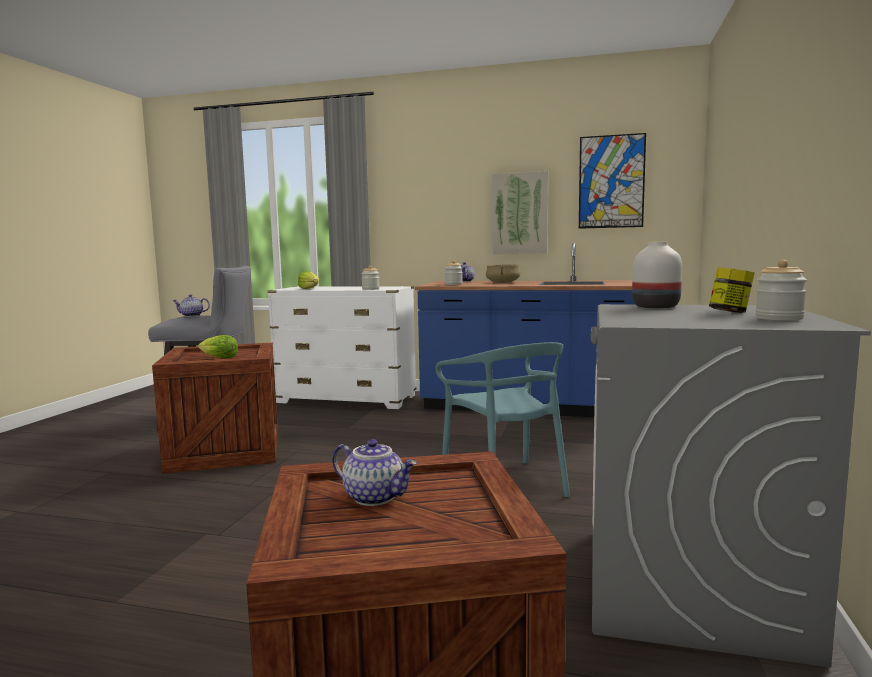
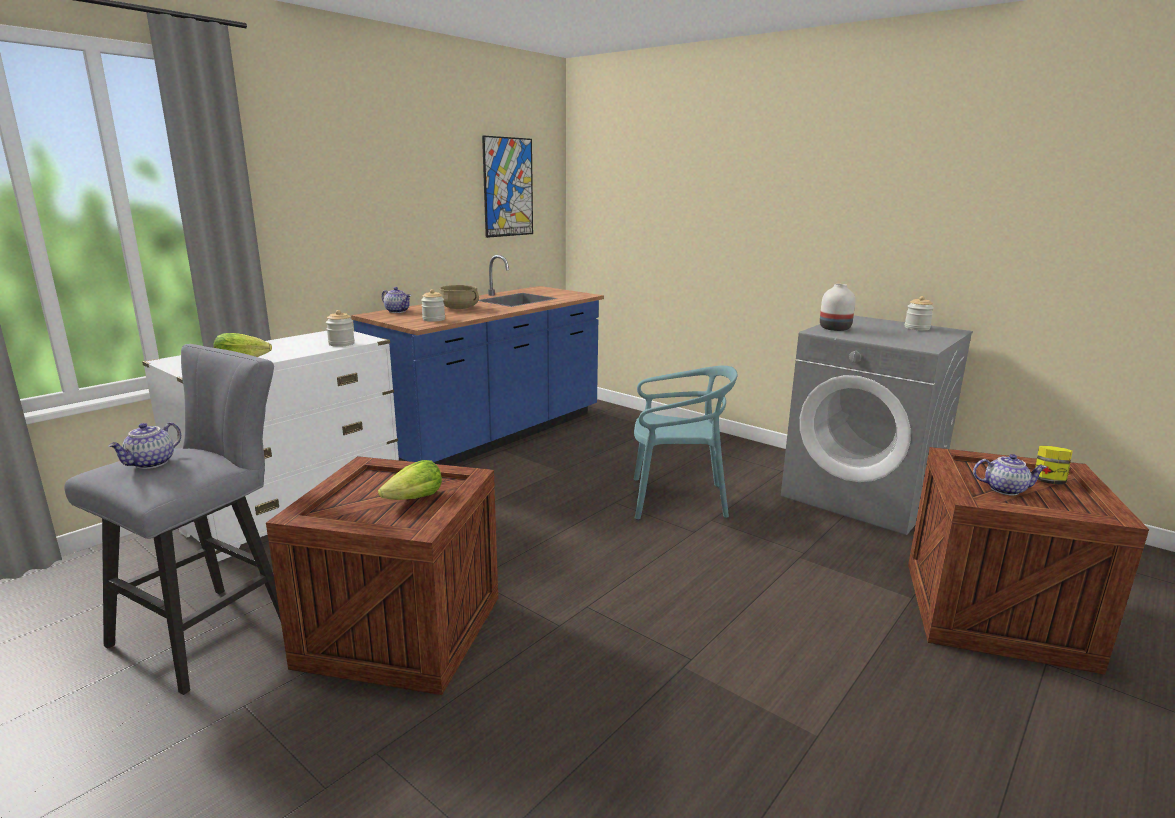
camera: 65 degrees left, 10 degrees up
teapot [332,439,417,506] -> teapot turned 45 degrees clockwise [973,454,1047,496]
picture [492,171,548,254] -> none
jar [709,267,755,313] -> jar moved to [1035,445,1073,484]

